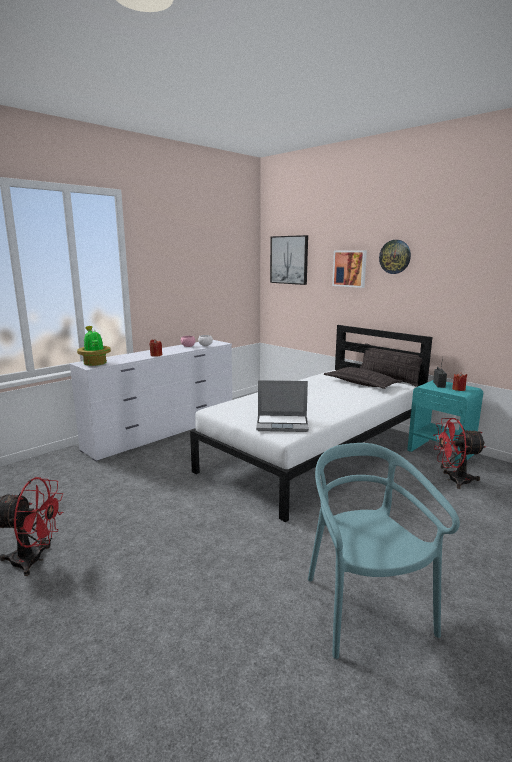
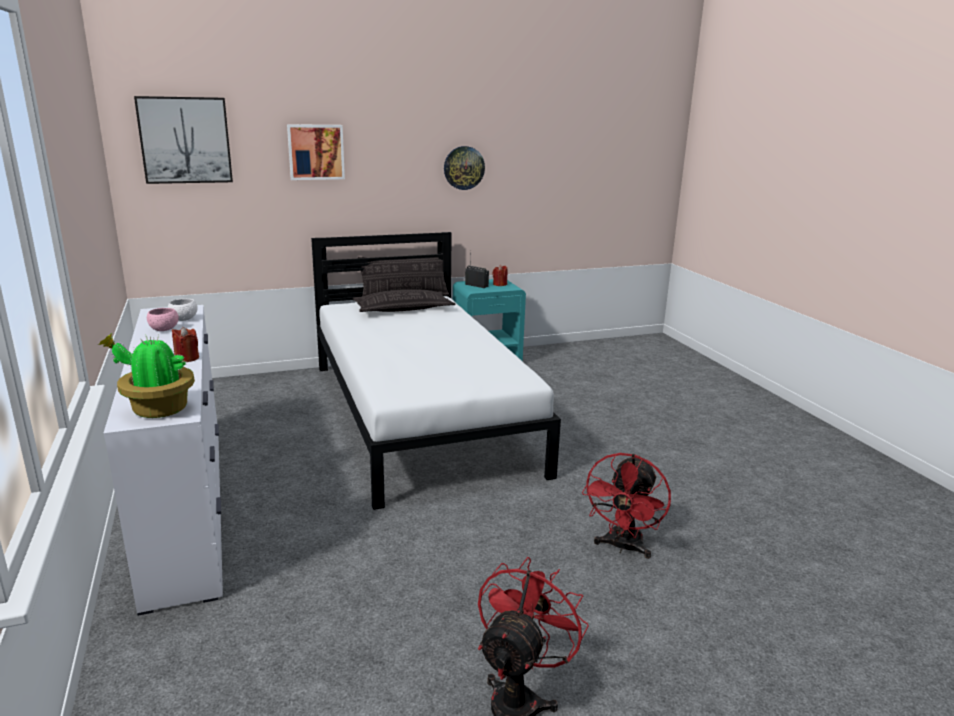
camera: 65 degrees left, 5 degrees up
laptop [256,380,309,432] -> none
turquoise chair [308,443,460,659] -> none
wall clock [379,240,411,274] -> wall clock moved to [444,146,485,190]
red fan [433,418,486,489] -> red fan moved to [582,453,671,559]

